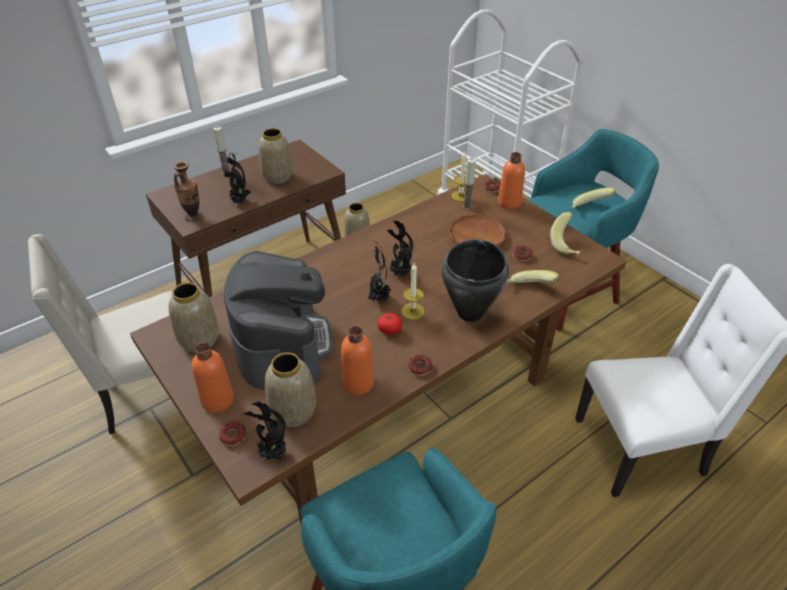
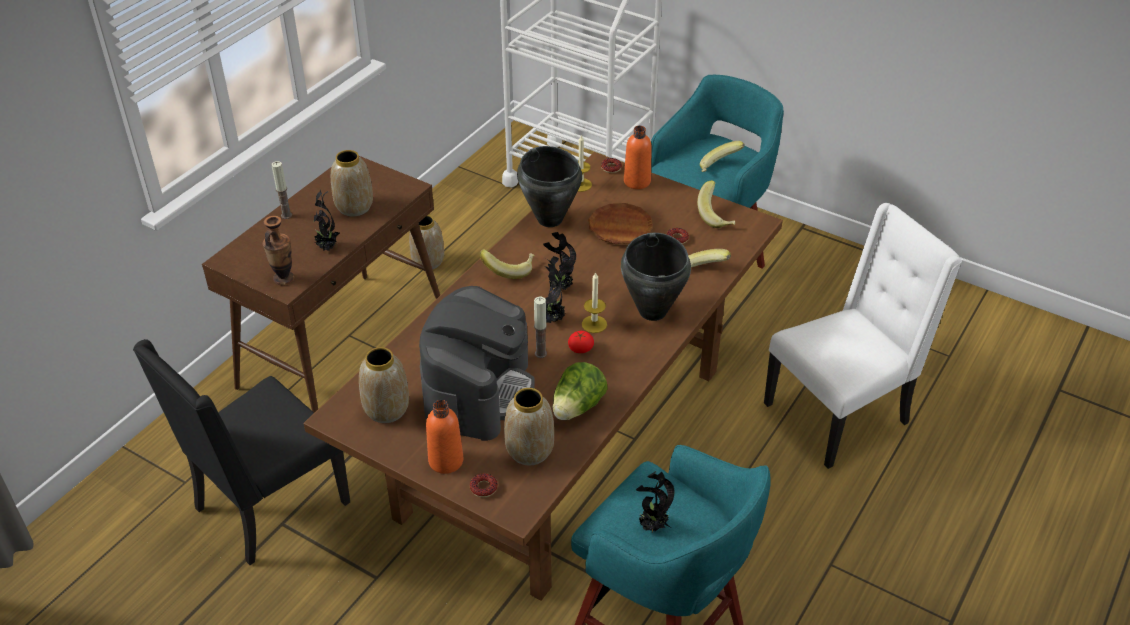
camera: 20 degrees left, 0 degrees up
beige chair [28,234,172,434] -> black chair [133,339,350,565]
coffee machine [224,251,333,390] -> coffee machine turned 45 degrees clockwise [419,286,535,441]
potted plant [243,401,286,461] -> potted plant moved to [636,471,674,533]
orange bottle [341,326,374,395] -> lettuce [552,362,608,420]
donut [408,355,433,376] -> none
candle [463,158,476,210] -> candle moved to [534,297,547,358]
none -> banana [480,249,535,279]
none -> black cooking pot [517,146,582,227]

